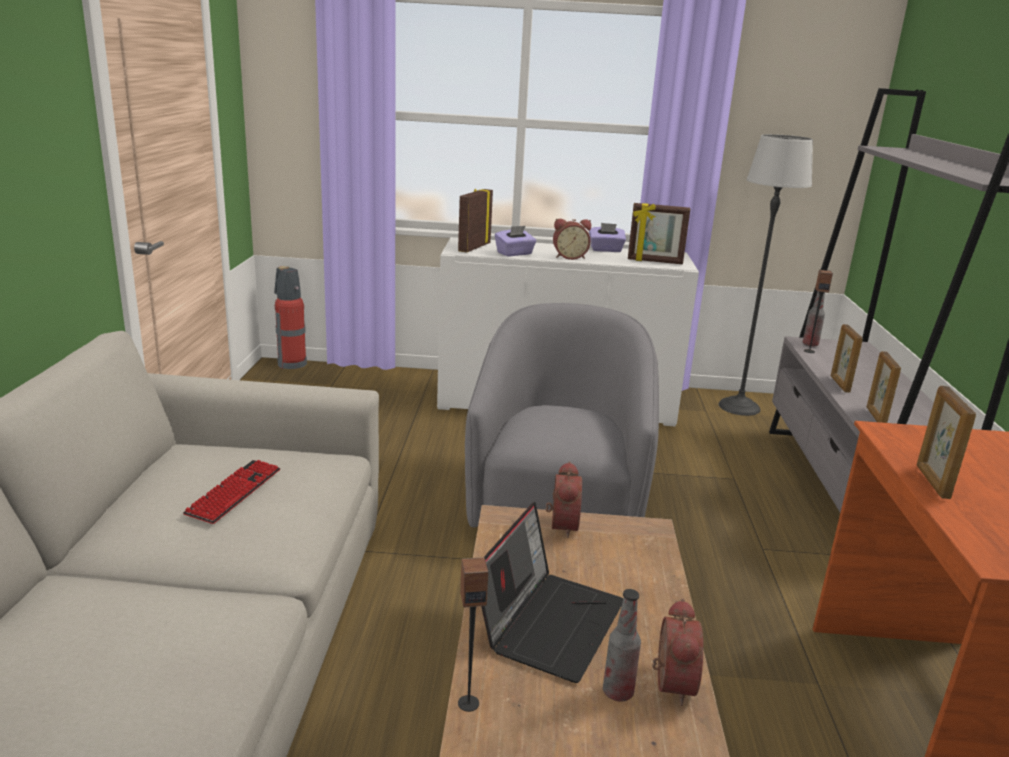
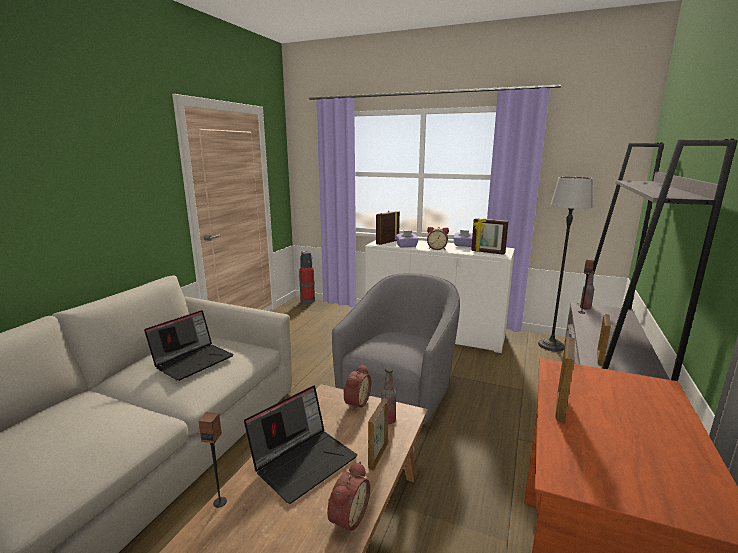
camera: 20 degrees right, 5 degrees down
keyboard [183,460,280,524] -> laptop [144,310,234,381]
bottle [603,589,641,702] -> bottle moved to [381,368,396,424]
picture frame [831,324,863,392] -> picture frame moved to [368,399,388,470]

